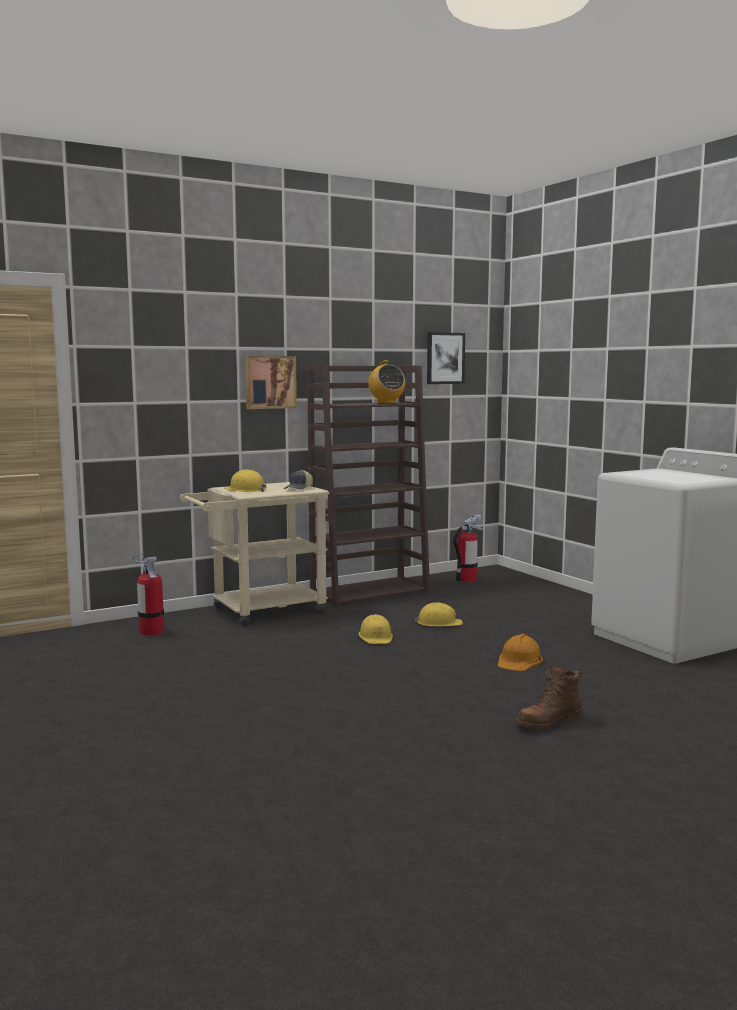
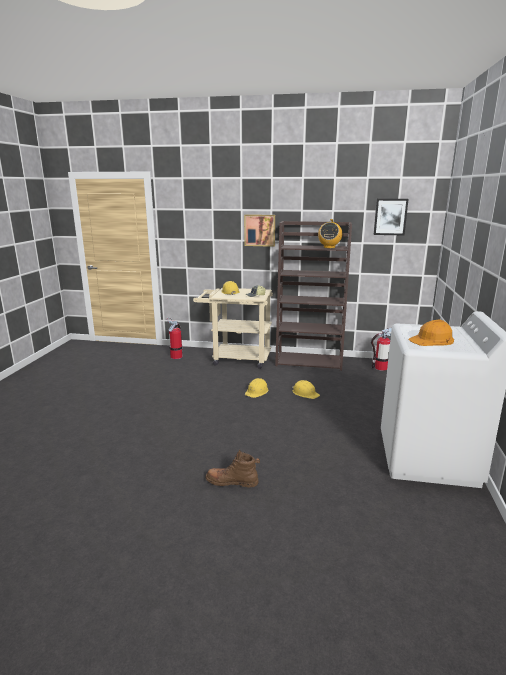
camera: 40 degrees right, 10 degrees up
orange hard hat [498,634,543,671] -> orange hard hat moved to [409,319,454,346]

